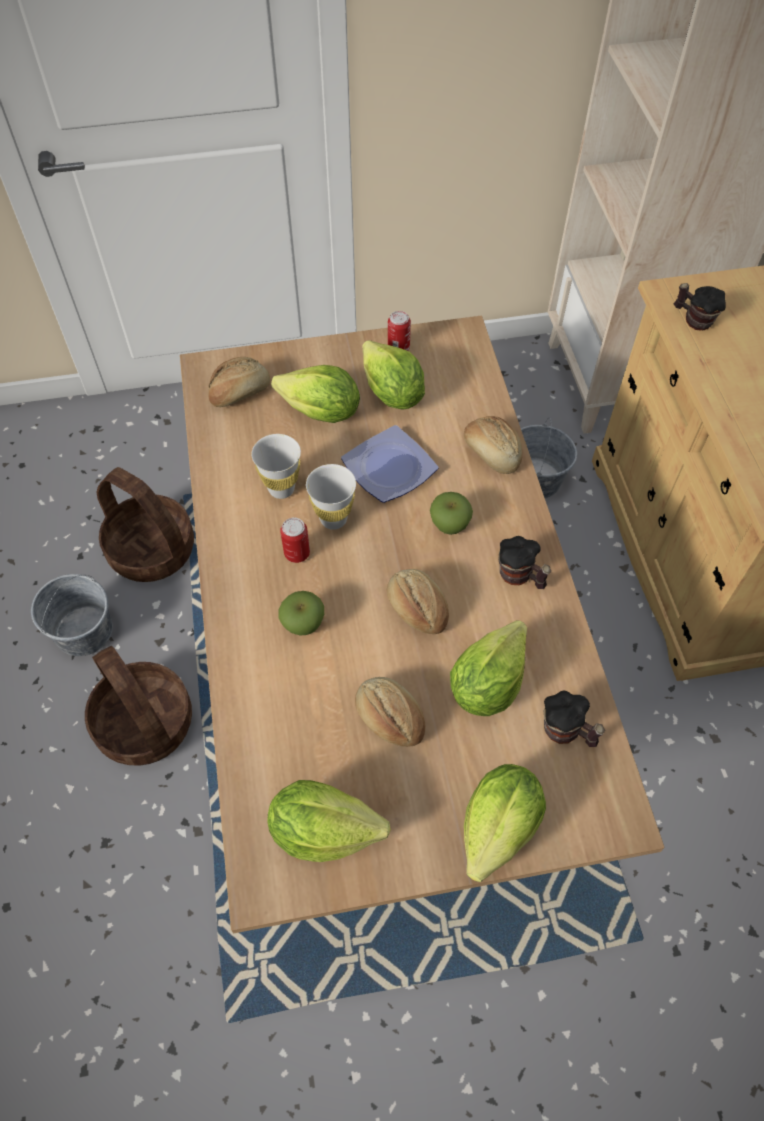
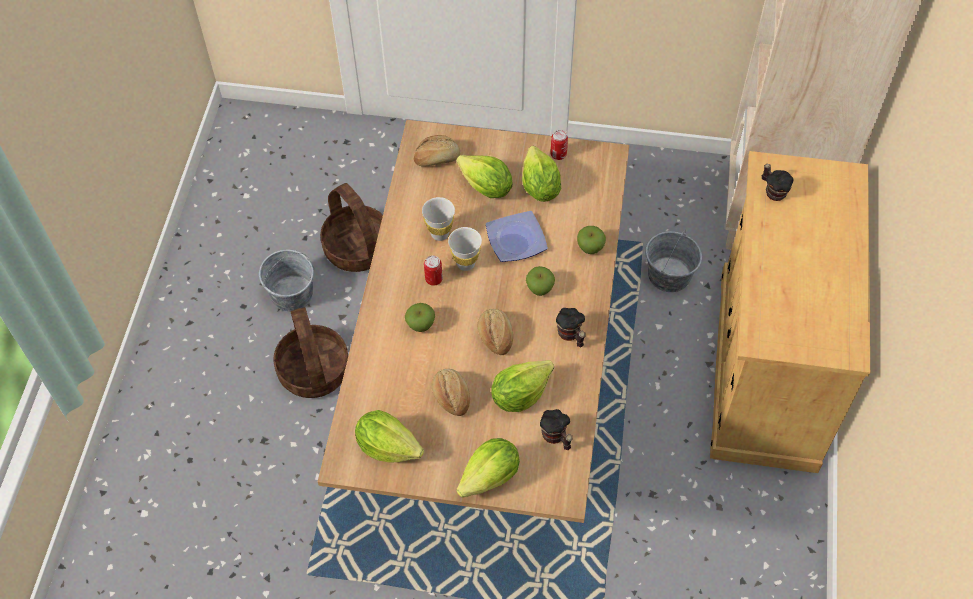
camera: 20 degrees right, 0 degrees up
bread [464,416,522,474] -> apple [577,226,606,254]

